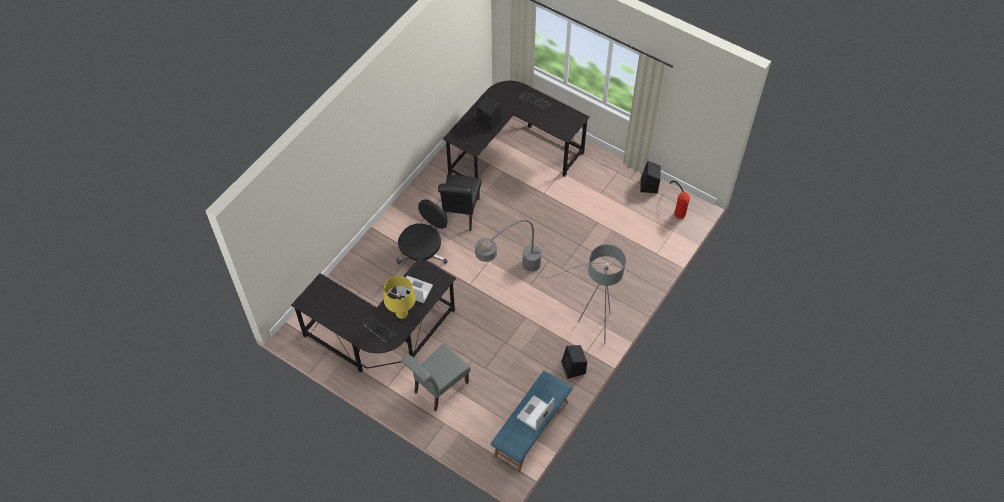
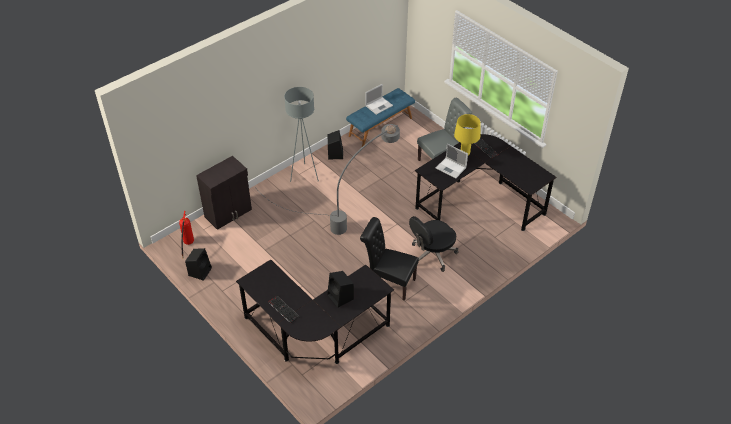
camera: 165 degrees left, 10 degrees down
black chair [438,174,481,231] -> black chair turned 90 degrees counterclockwise [360,217,419,301]
none -> black cabinet [196,156,252,230]

